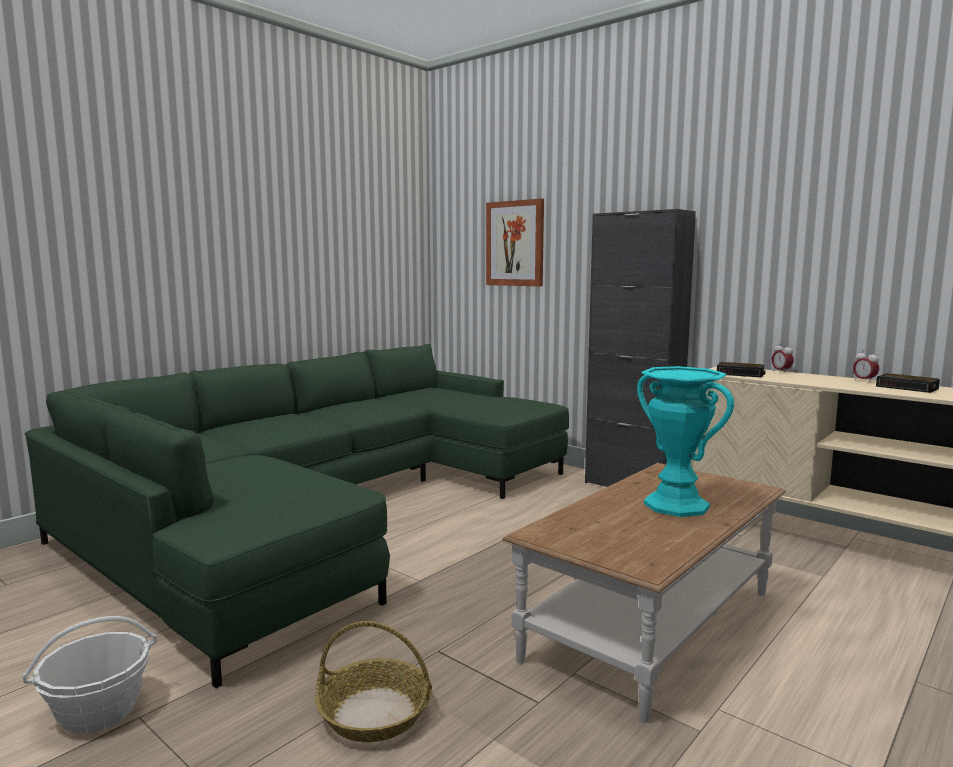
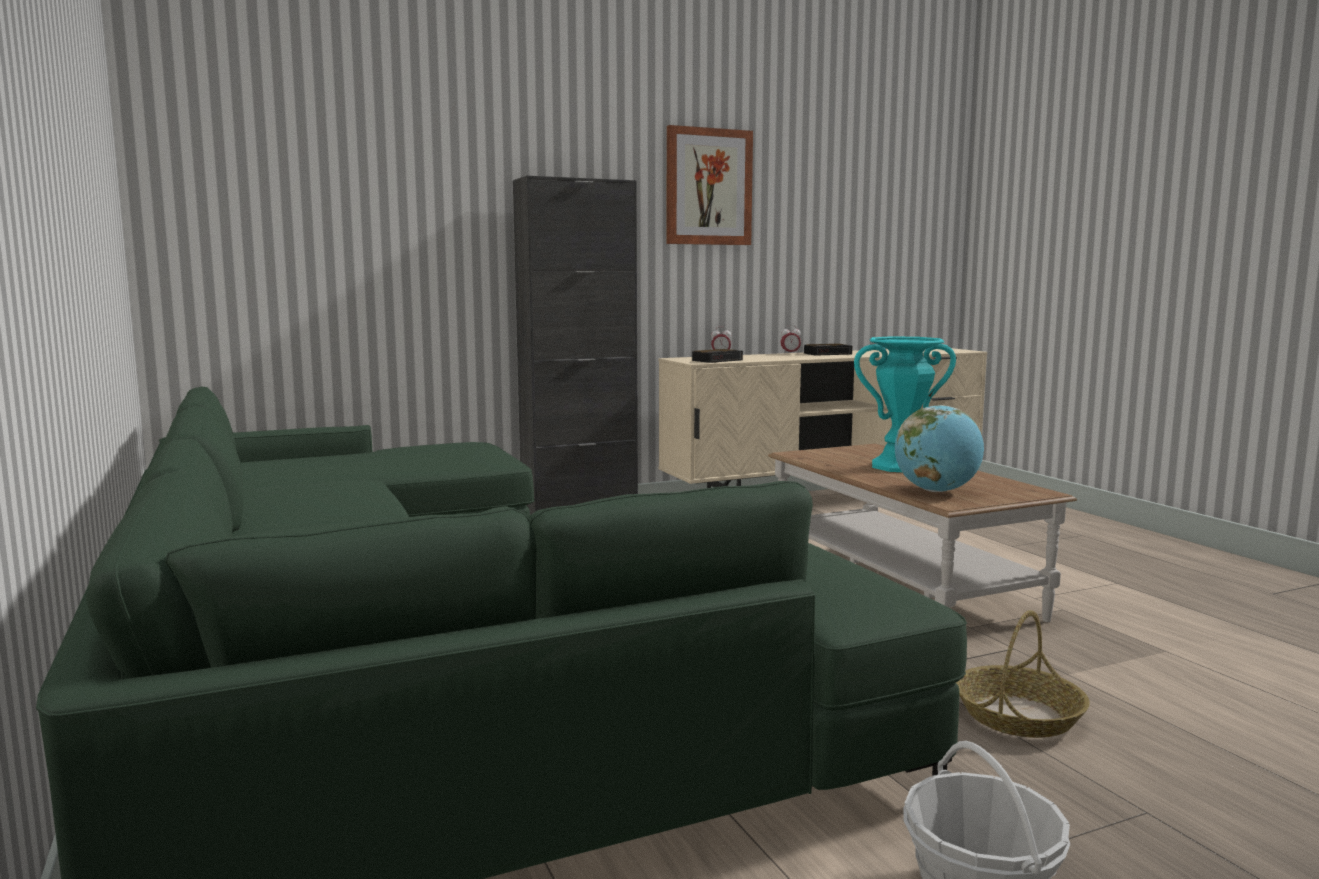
camera: 65 degrees left, 0 degrees up
picture [486,199,544,286] -> picture moved to [667,125,753,245]
none -> globe [895,405,984,492]

